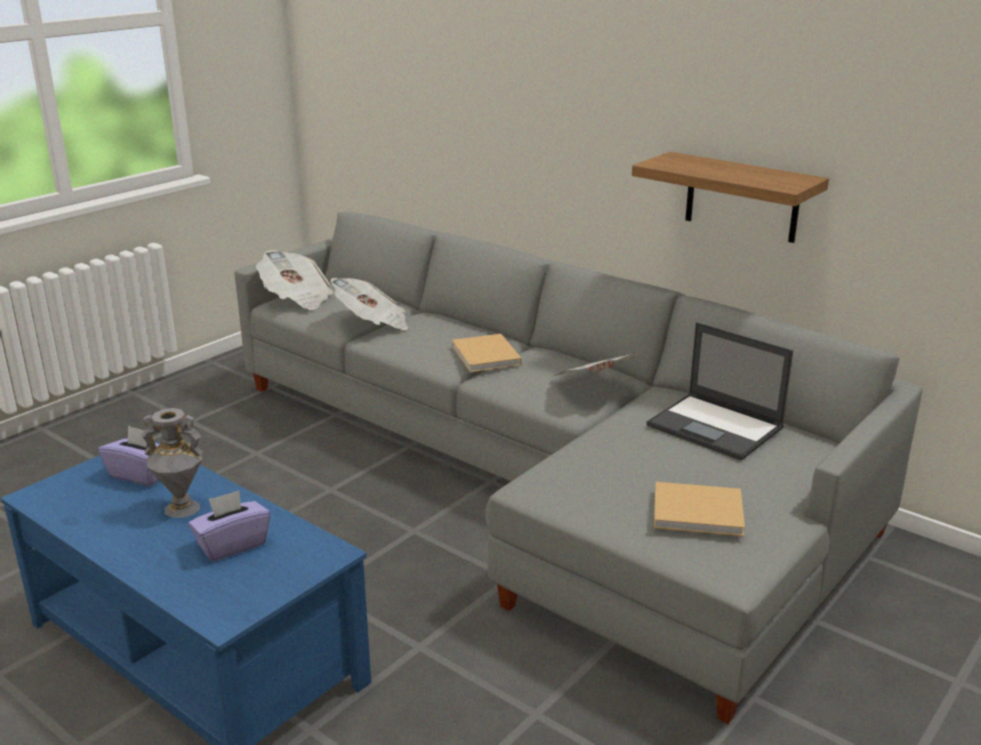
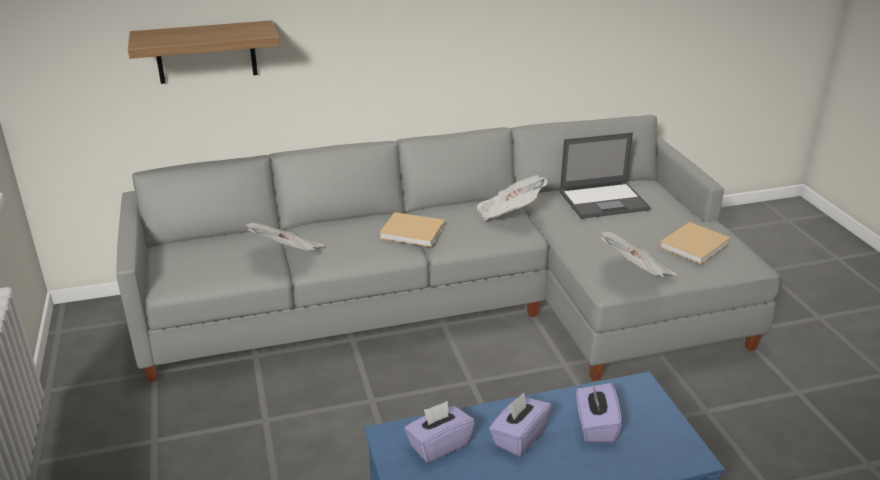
camera: 55 degrees left, 5 degrees up
grey vase [141,408,203,518] -> purple tissue box [489,392,552,457]
newspaper [256,250,334,310] -> newspaper moved to [601,231,677,277]
shelf [632,152,829,243] -> shelf moved to [128,20,280,84]

